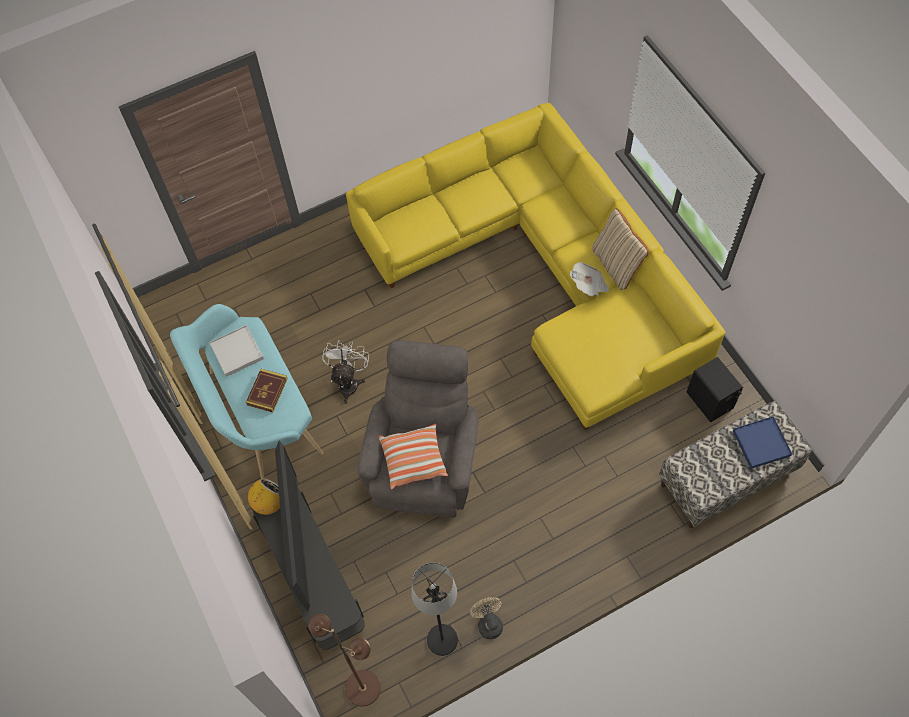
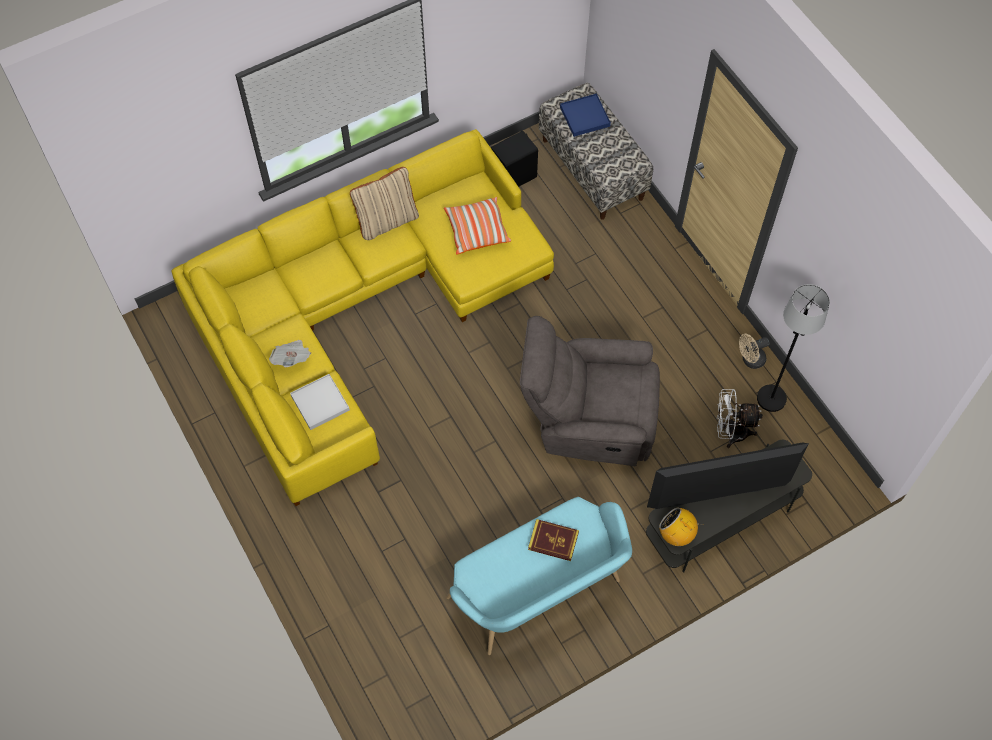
camera: 95 degrees left, 0 degrees up
white tray [209,325,264,377] -> white tray moved to [290,374,350,430]
brown floor lamp [308,614,381,707] -> none
white fan [322,340,369,404] -> white fan moved to [717,389,763,448]
pillow [379,424,448,489] -> pillow moved to [444,197,511,254]
newspaper [570,262,609,297] -> newspaper moved to [269,340,311,367]

